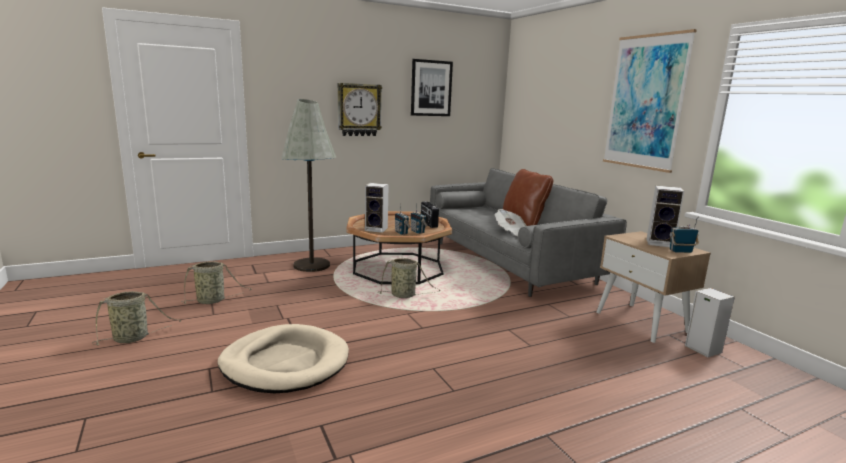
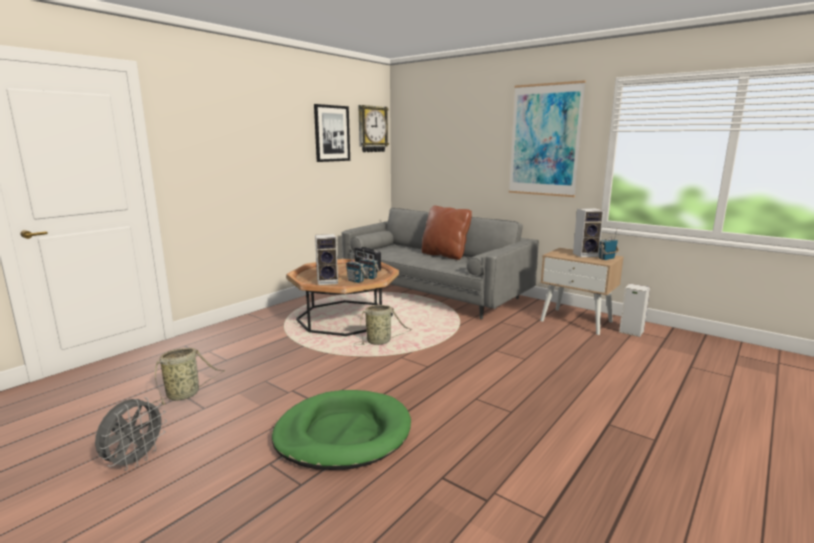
camera: 25 degrees left, 0 degrees up
basket [92,291,182,345] -> grey fan [95,397,167,470]
beige dog bed [218,324,349,393] -> green dog bed [272,390,411,470]
grey floor lamp [281,99,336,272] -> none
wall clock [338,83,382,136] -> wall clock moved to [358,105,389,152]
newspaper [495,209,527,236] -> none

